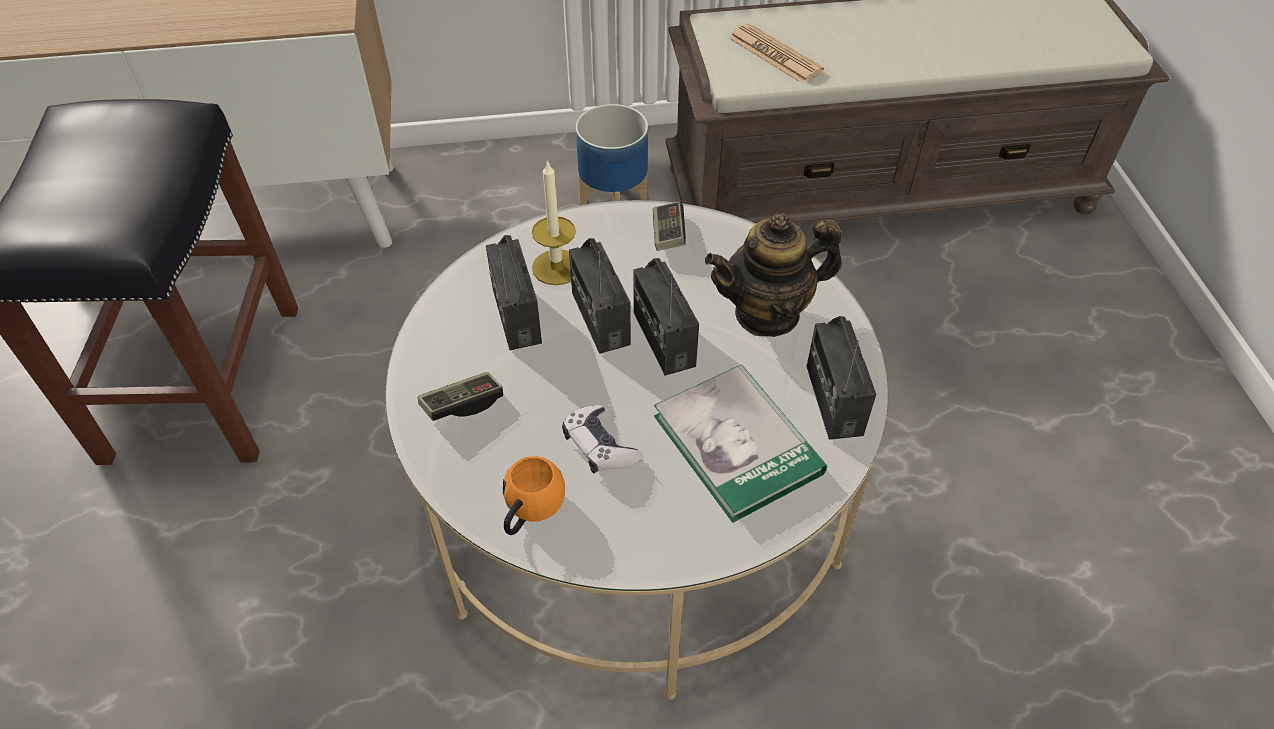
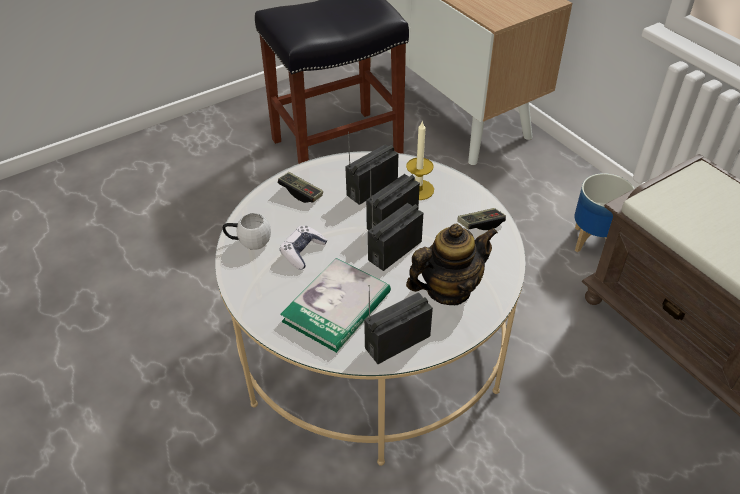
camera: 65 degrees right, 5 degrees down
orange mug [503,456,565,535] -> white mug [223,213,271,250]
teapot [705,213,842,337] -> teapot turned 105 degrees clockwise [406,224,498,305]
newspaper [729,24,824,83] -> none

